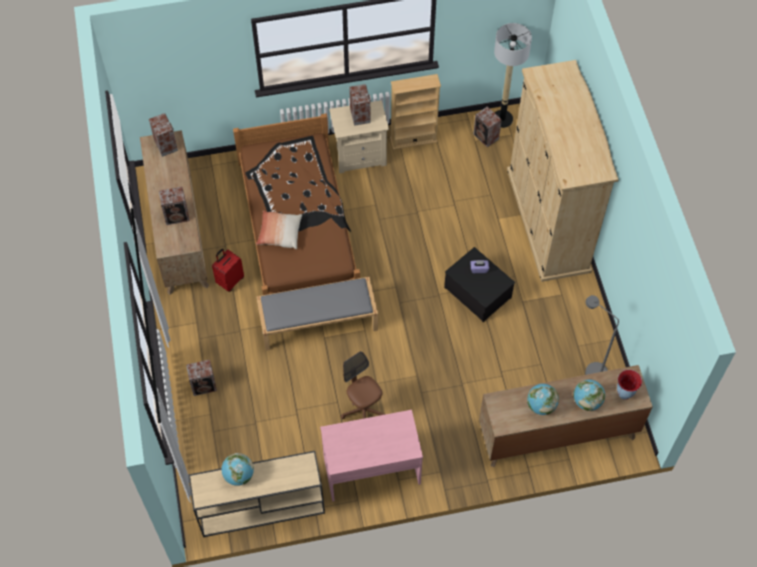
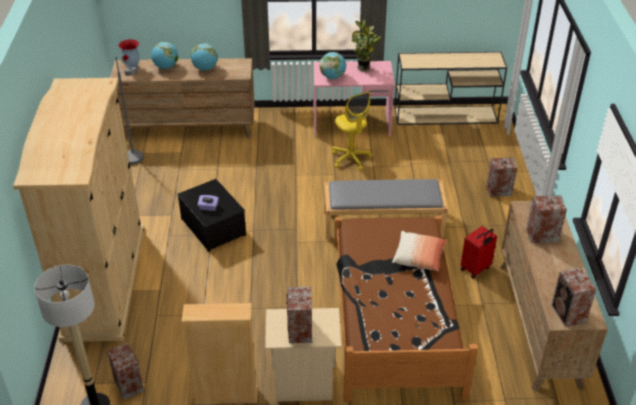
camera: 170 degrees left, 20 degrees down
globe [222,453,254,486] -> globe moved to [320,52,346,79]
brown office chair [341,351,386,419] -> yellow office chair [332,91,372,171]
none -> potted plant [351,18,381,72]

